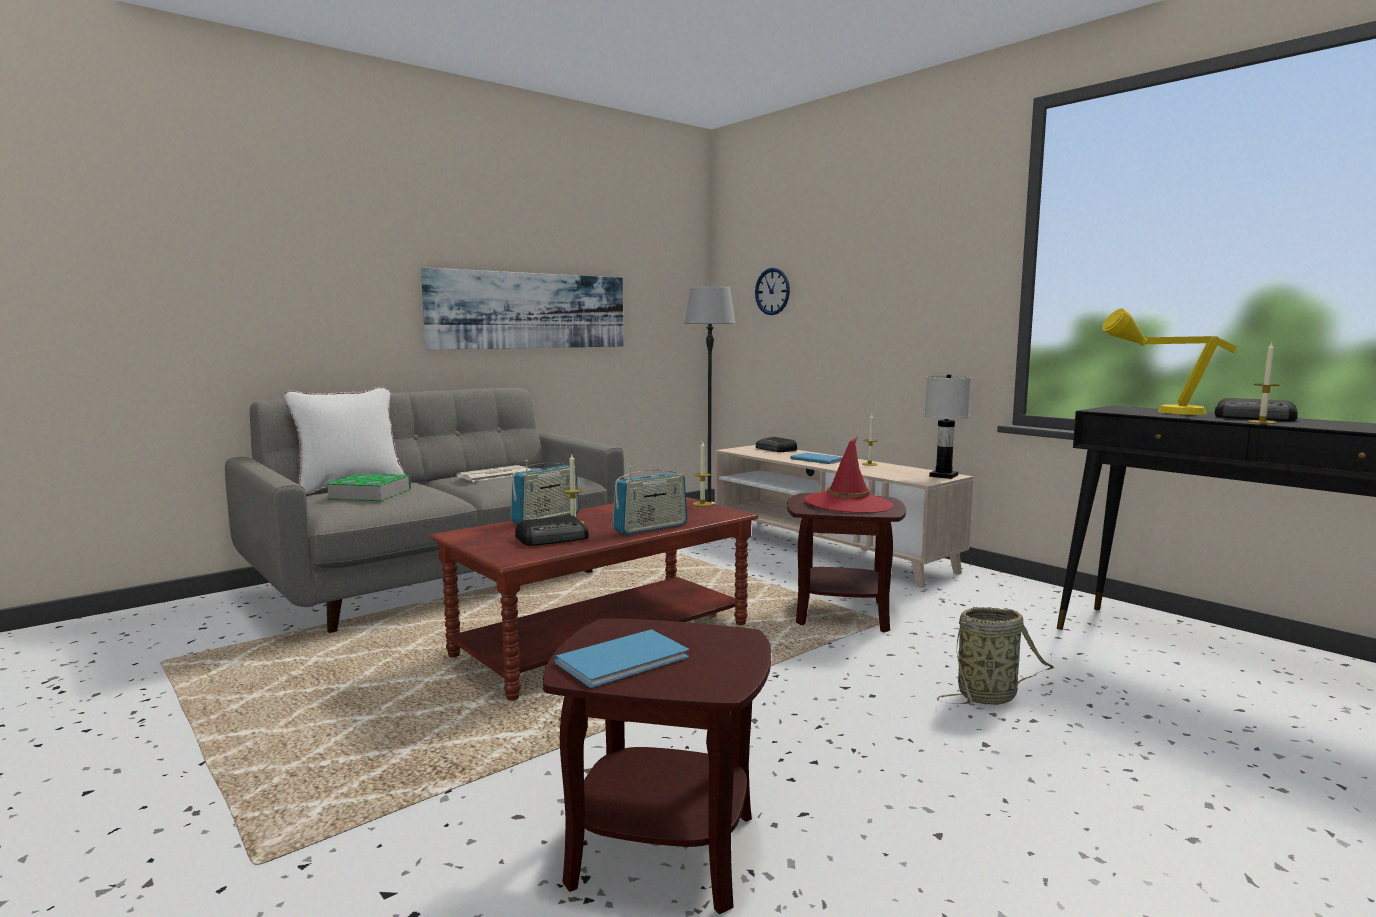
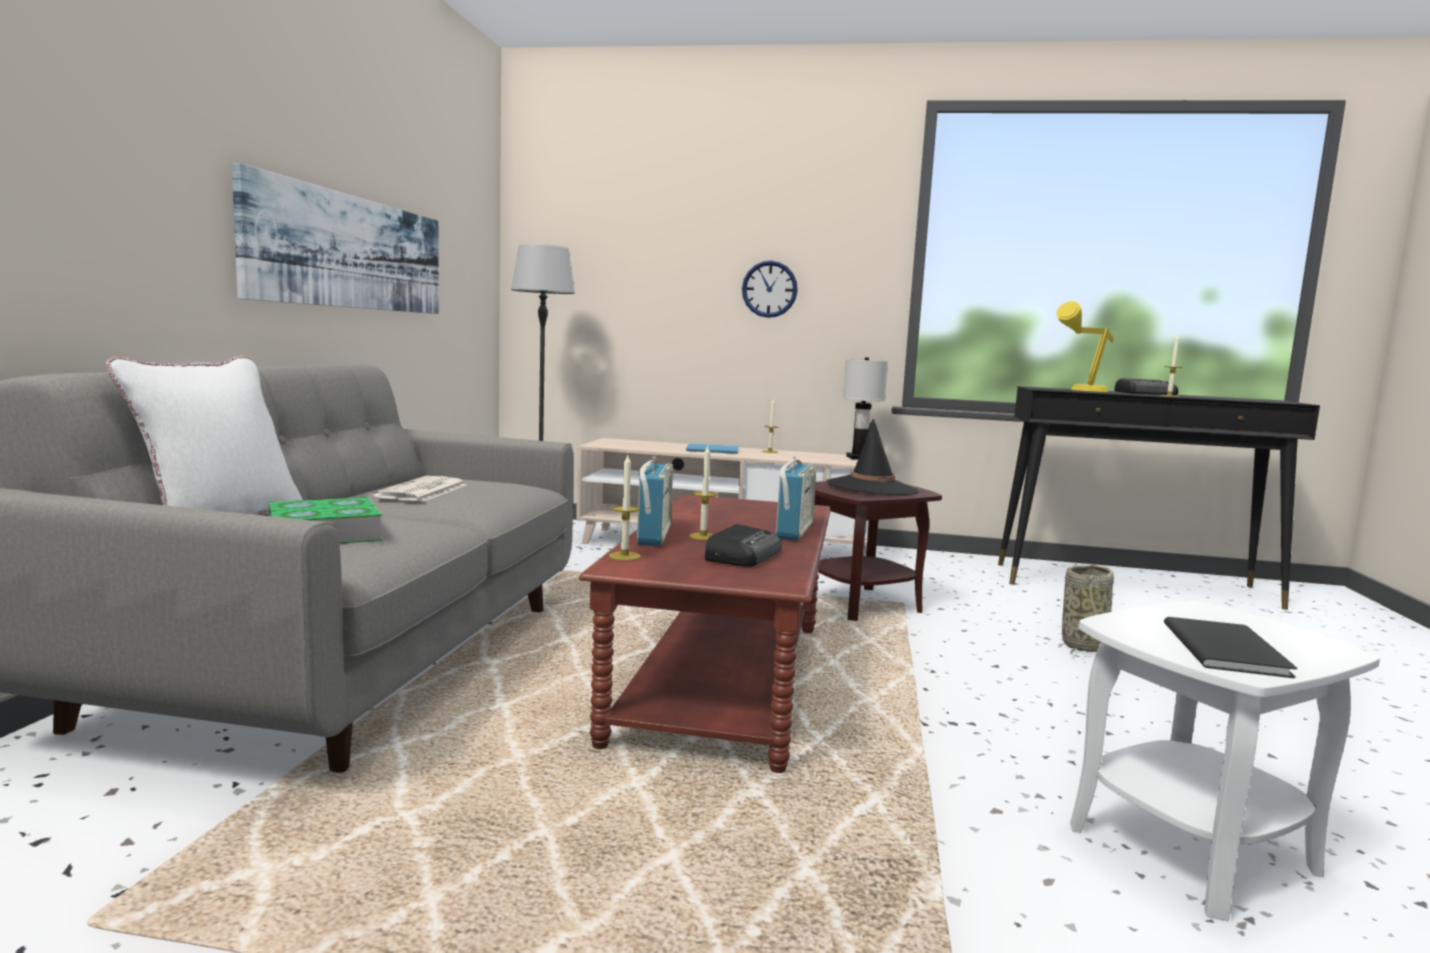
camera: 40 degrees left, 0 degrees up
brown side table [543,618,771,914] -> white side table [1070,601,1380,921]
blue book [554,629,689,688] -> black book [1164,617,1297,678]
candle [693,442,712,506] -> candle moved to [609,455,641,561]
wall clock [755,268,790,315] -> wall clock moved to [742,261,798,318]
radio [756,437,797,452] -> none
red hat [804,437,893,513] -> black hat [827,418,919,495]

